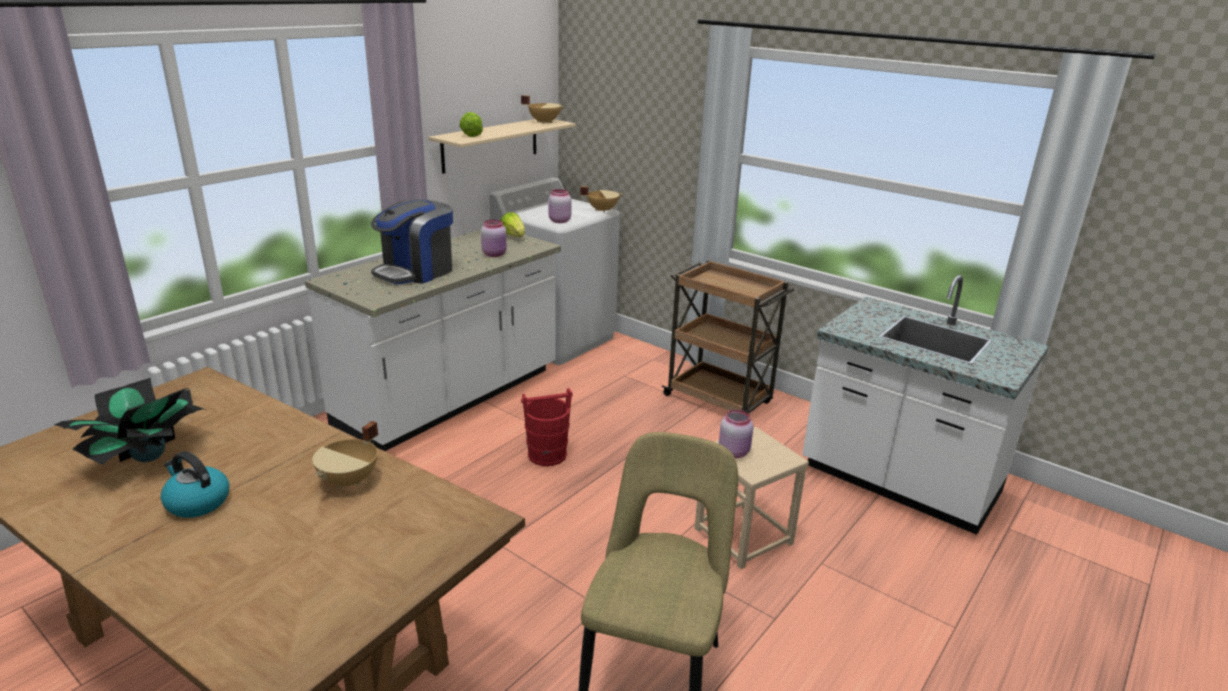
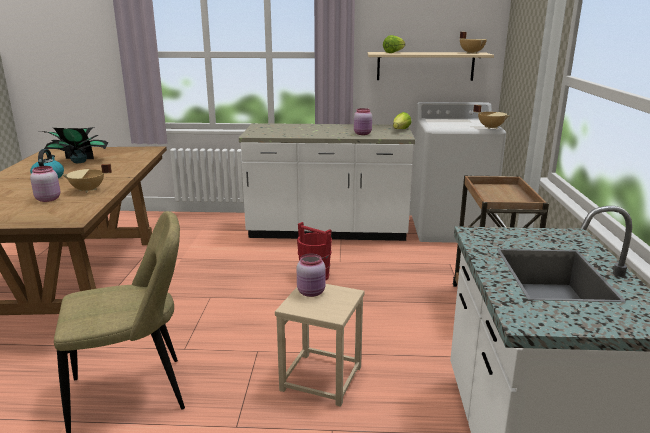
camera: 55 degrees right, 5 degrees down
coffee machine [371,199,453,284] -> none
pink jar [548,189,572,223] -> pink jar moved to [30,166,60,202]

